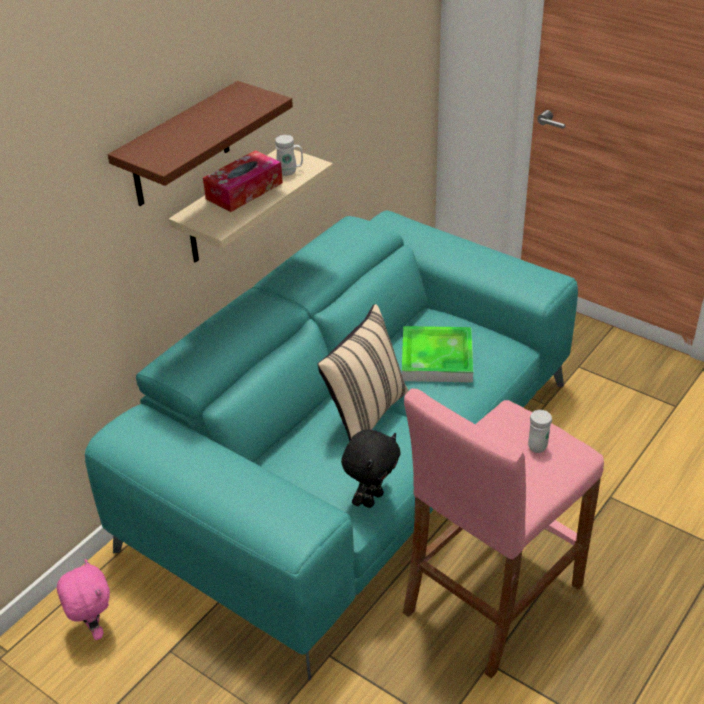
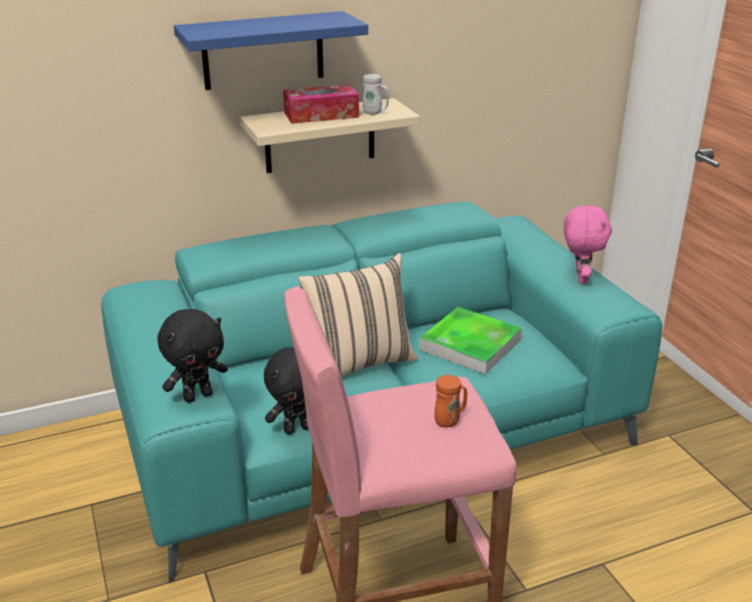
camera: 30 degrees right, 10 degrees down
pink plush toy [57,559,110,640] -> pink plush toy moved to [564,204,612,283]
brown shelf [108,81,293,206] -> blue shelf [174,11,368,90]
white mug [528,410,552,453] -> orange mug [434,375,467,428]
none -> black plush toy [157,309,228,403]

